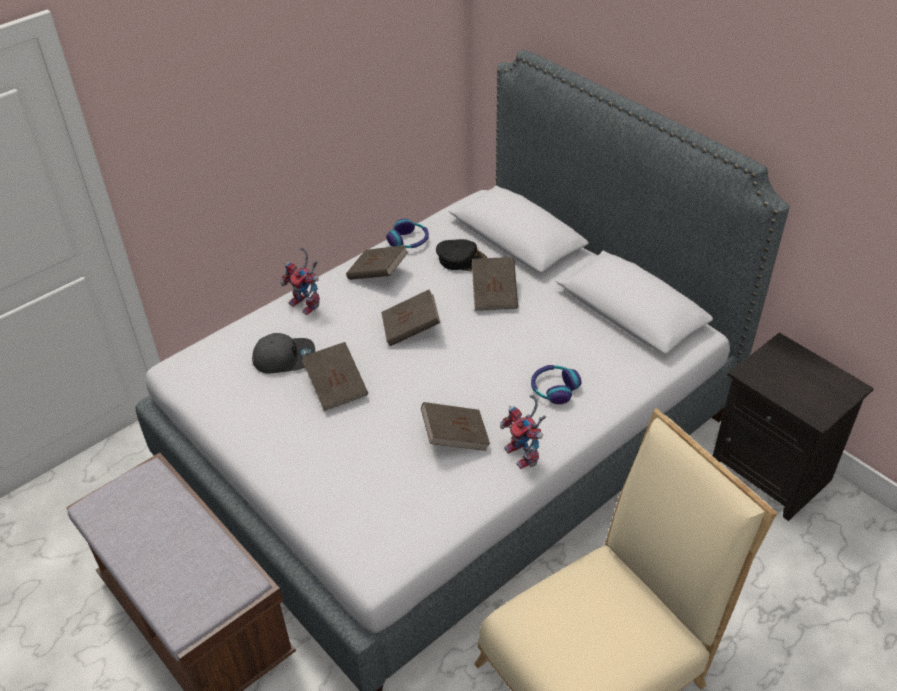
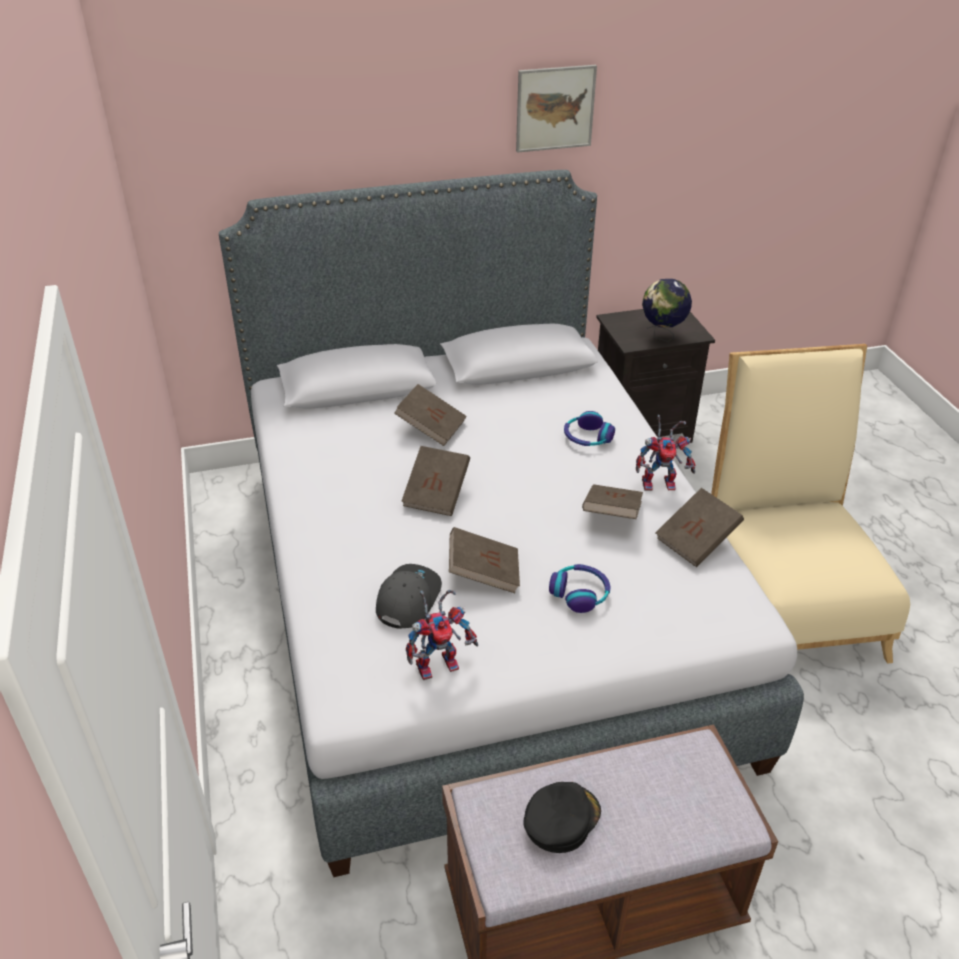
camera: 65 degrees left, 5 degrees down
toy robot [281,247,320,315] -> toy robot moved to [406,589,478,680]
brown book [346,245,408,280] -> brown book moved to [656,488,744,567]
headphones [386,219,429,248] -> headphones moved to [549,564,611,613]
black cap [436,239,487,272] -> black cap moved to [523,782,601,853]
none -> picture [516,65,597,153]
none -> globe [642,279,692,342]

